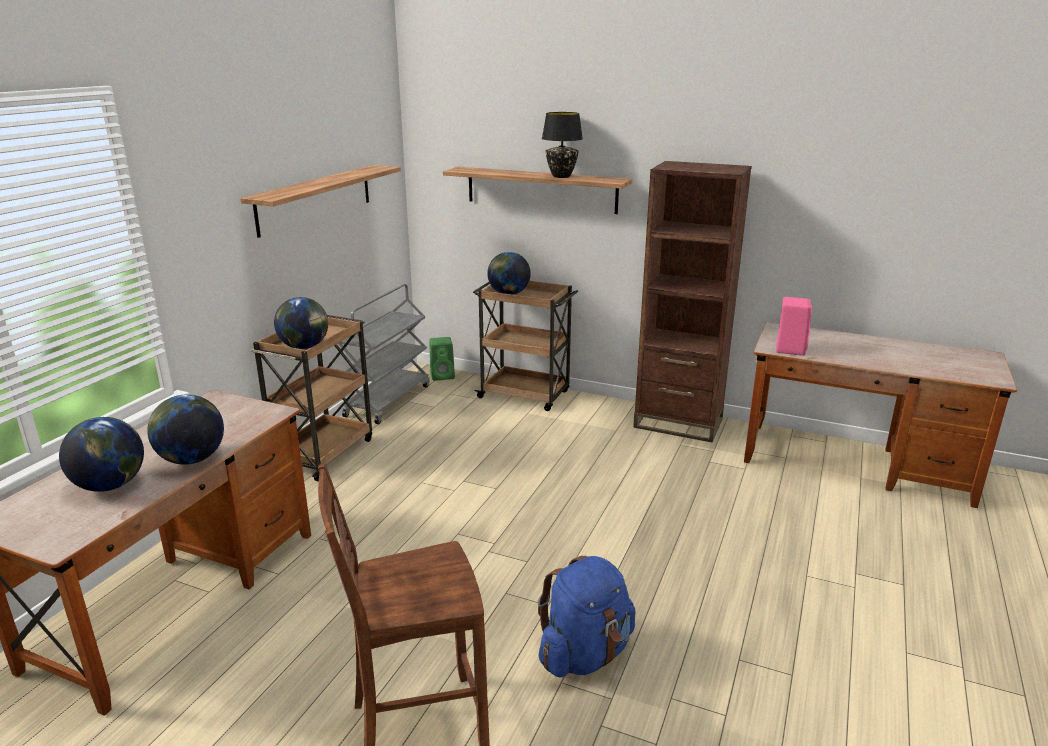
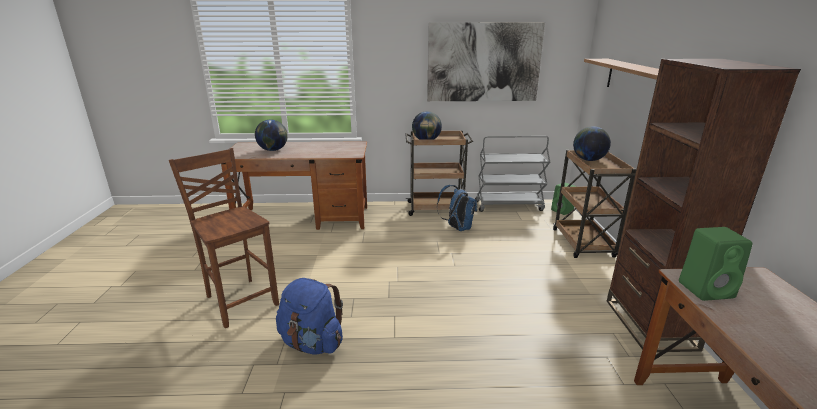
camera: 65 degrees right, 0 degrees up
globe [147,394,224,465] -> none
shelf [240,165,401,238] -> picture [427,22,545,101]
black table lamp [542,112,583,178] -> none
pink speaker [776,297,812,356] -> green speaker [679,227,752,301]
none -> blue backpack [437,185,477,231]

